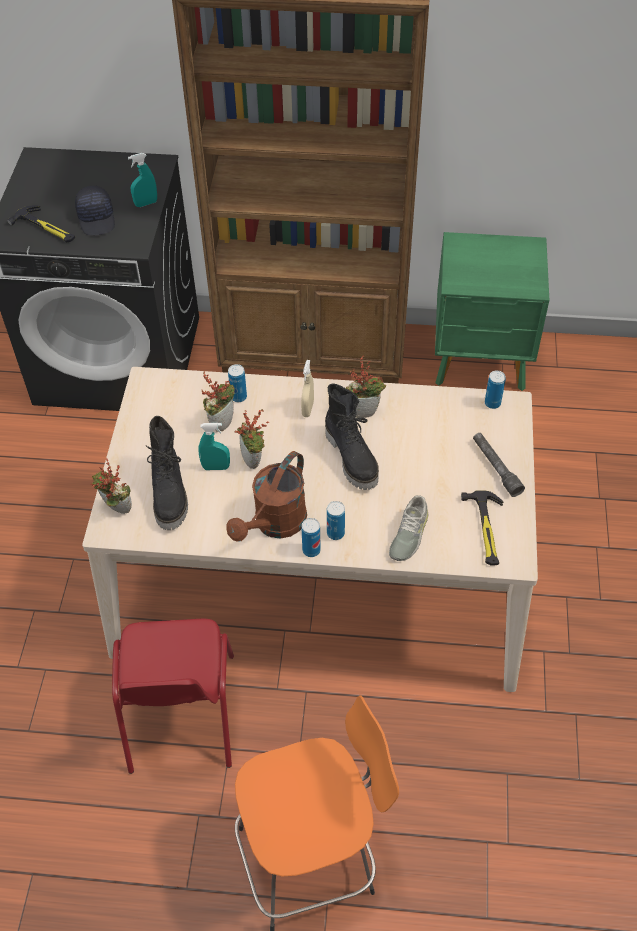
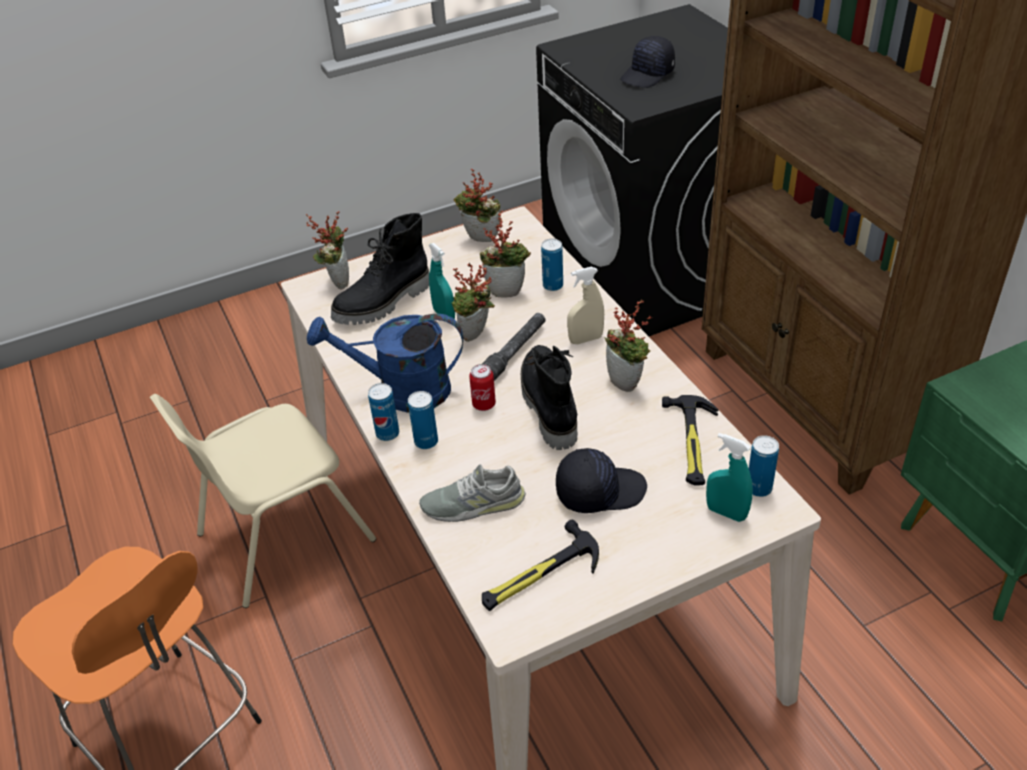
camera: 60 degrees right, 10 degrees down
hammer [7,205,75,242] -> hammer moved to [662,395,718,485]
red chair [112,619,234,774] -> beige chair [150,394,376,608]
turquoise spray bottle [128,153,157,207] -> turquoise spray bottle moved to [706,433,753,522]
brown watering can [226,451,307,542] -> blue watering can [307,314,463,413]
black boot [325,383,379,490] -> black boot turned 135 degrees clockwise [521,345,577,450]
grey flashlight [473,433,525,497] -> grey flashlight moved to [482,313,545,381]
none -> potted plant [454,169,500,242]
none -> can [469,364,496,411]
none -> black cap [556,448,647,513]

